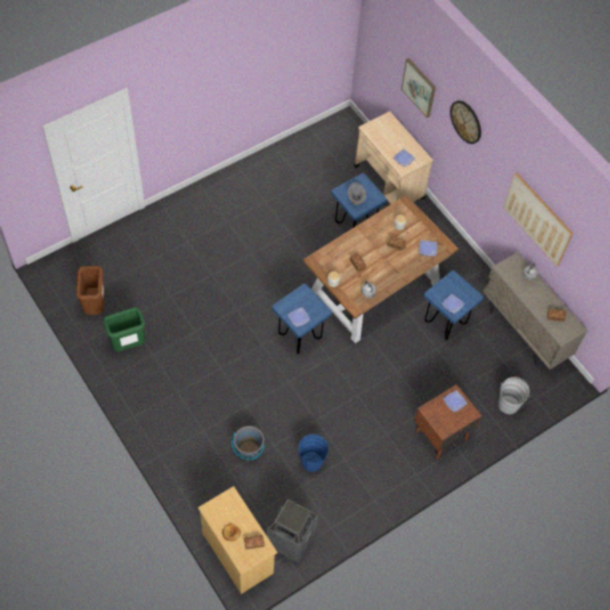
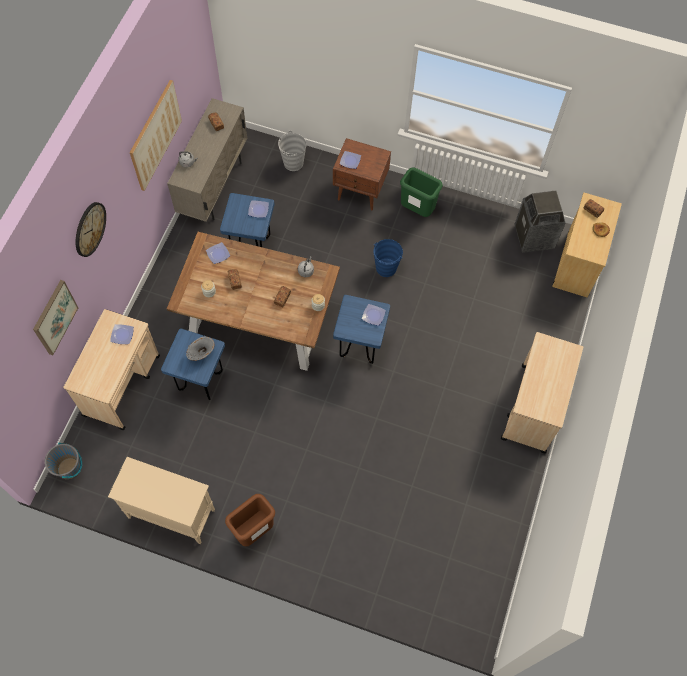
camera: 125 degrees left, 5 degrees up
brown trash can [76,266,105,315] -> brown trash can moved to [225,494,275,546]
green trash can [103,307,145,352] -> green trash can moved to [400,168,443,217]
grey bucket [232,426,265,460] -> grey bucket moved to [45,443,82,480]
blue bucket [298,434,328,472] -> blue bucket moved to [373,239,403,277]
none -> beige cabinet [108,457,215,544]
none -> beige cart [501,332,583,453]

